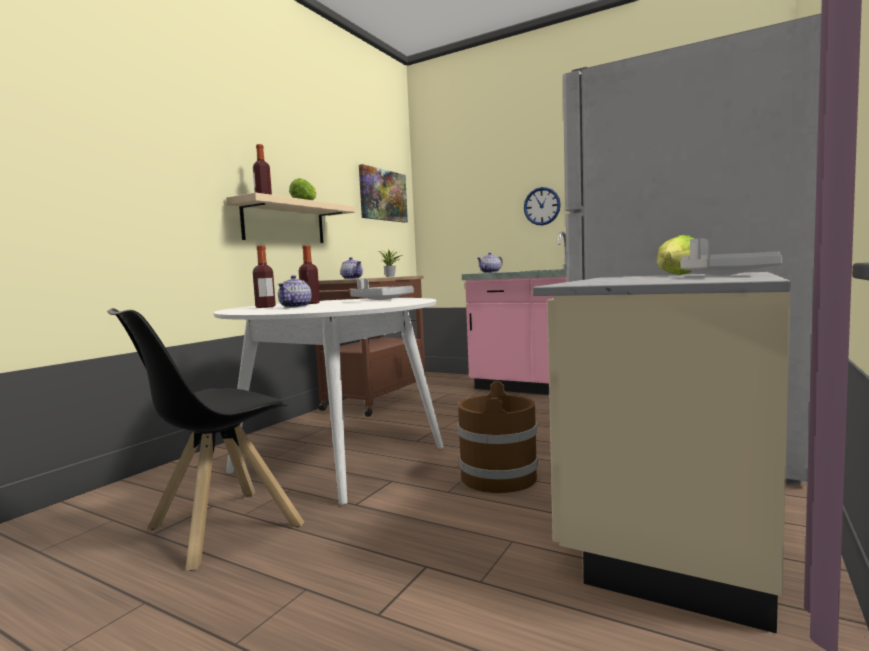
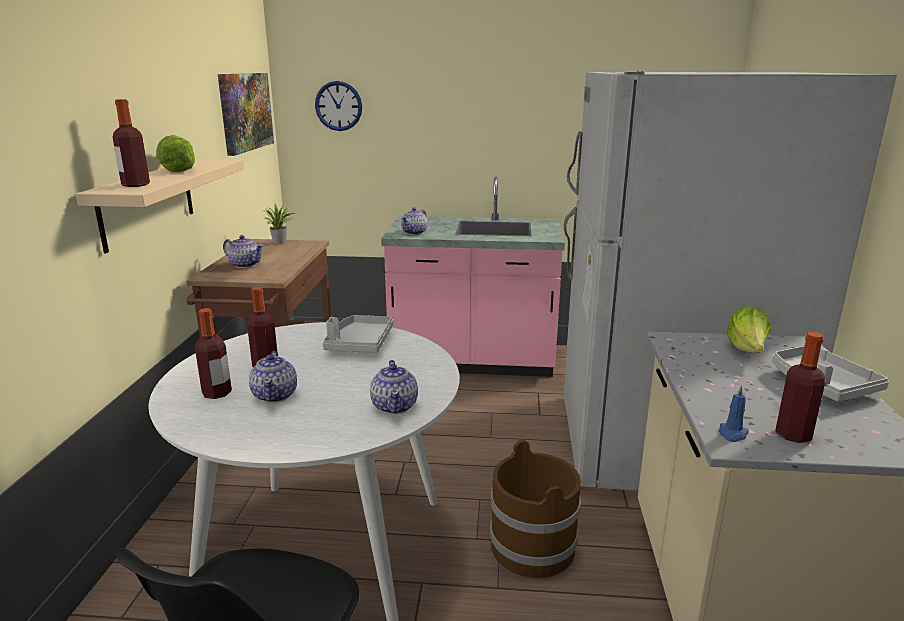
camera: 25 degrees left, 15 degrees up
wall clock [524,187,561,225] -> wall clock moved to [315,81,362,131]
none -> teapot [370,360,418,414]
none -> blue candle [719,385,749,442]
none -> bottle [775,332,825,443]

